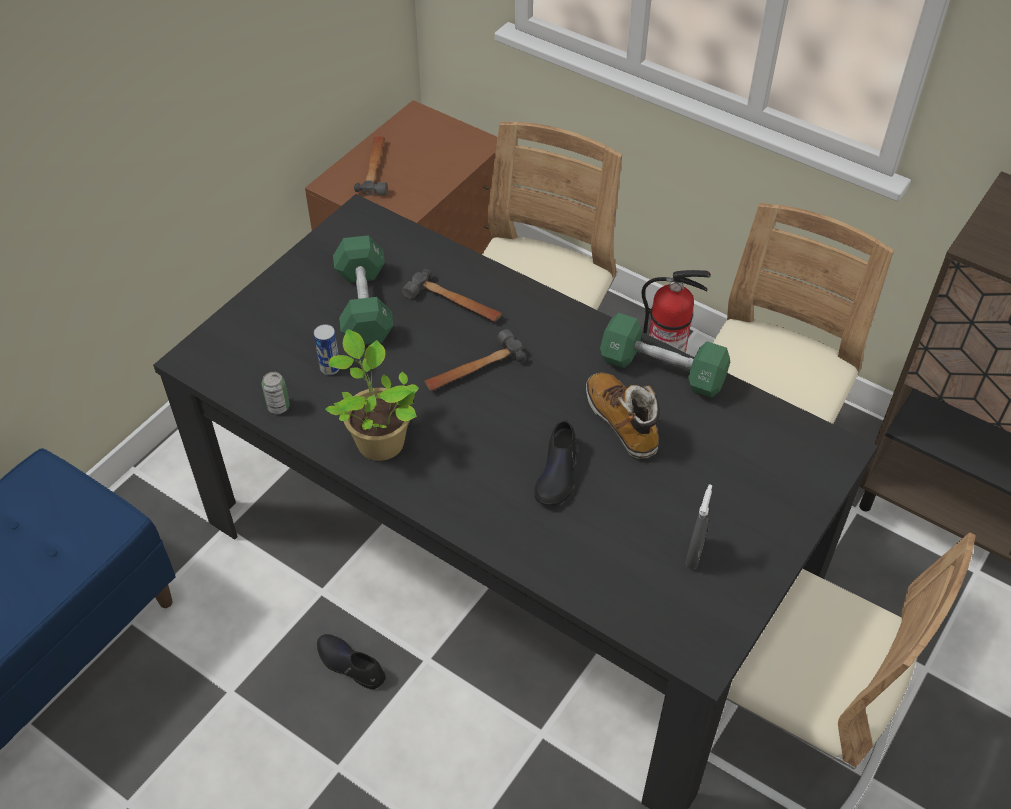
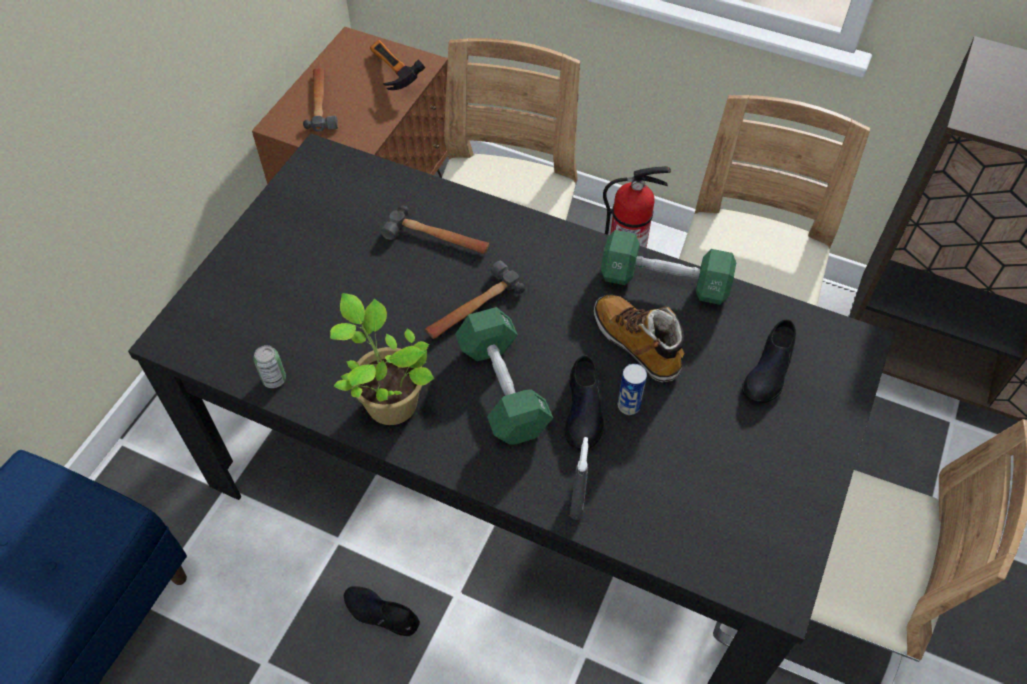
camera: 10 degrees left, 5 degrees up
can [314,324,340,375] -> can moved to [618,364,647,415]
green dumbbell [333,235,394,345] -> green dumbbell moved to [455,307,553,445]
grey spray bottle [685,485,712,569] -> grey spray bottle moved to [570,437,588,520]
none -> hammer [370,40,425,90]
none -> black shoe [742,319,796,403]

